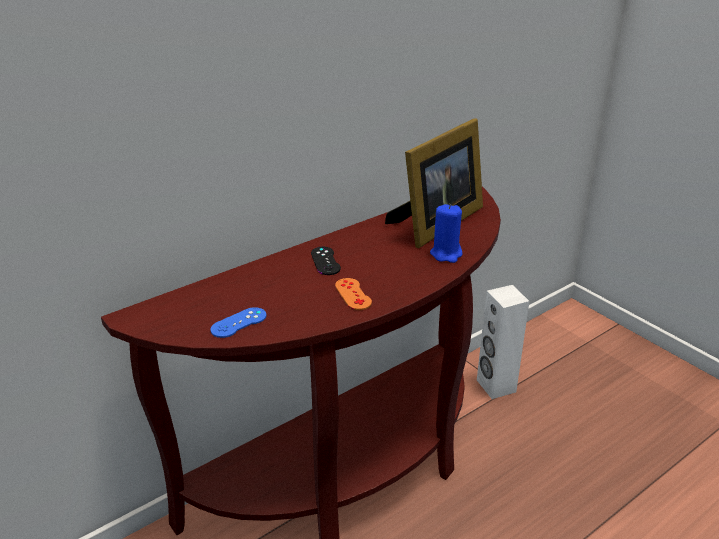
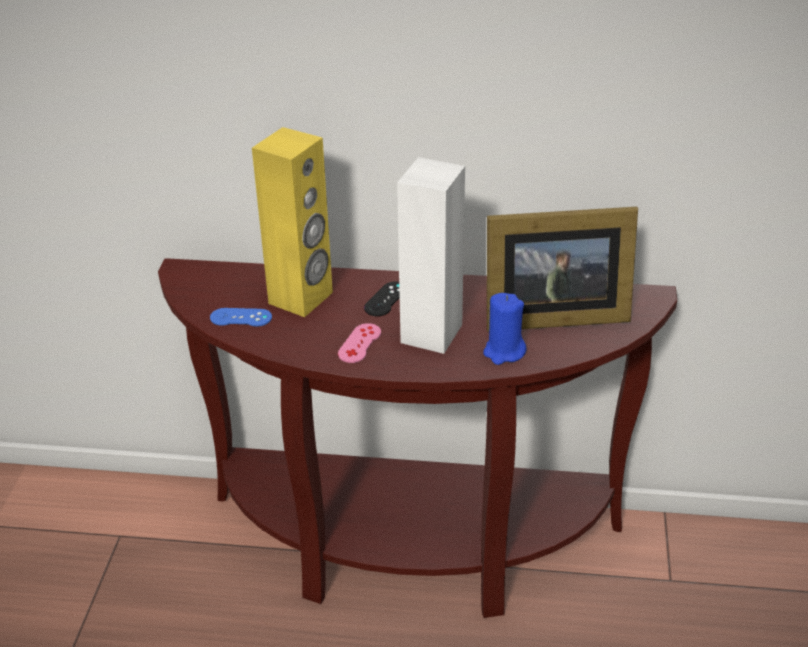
camera: 45 degrees right, 5 degrees up
orange game controller [335,278,372,310] -> pink game controller [338,323,381,363]
white speaker [477,285,529,399] -> white speaker moved to [397,157,465,354]
none -> yellow speaker [252,127,333,317]

